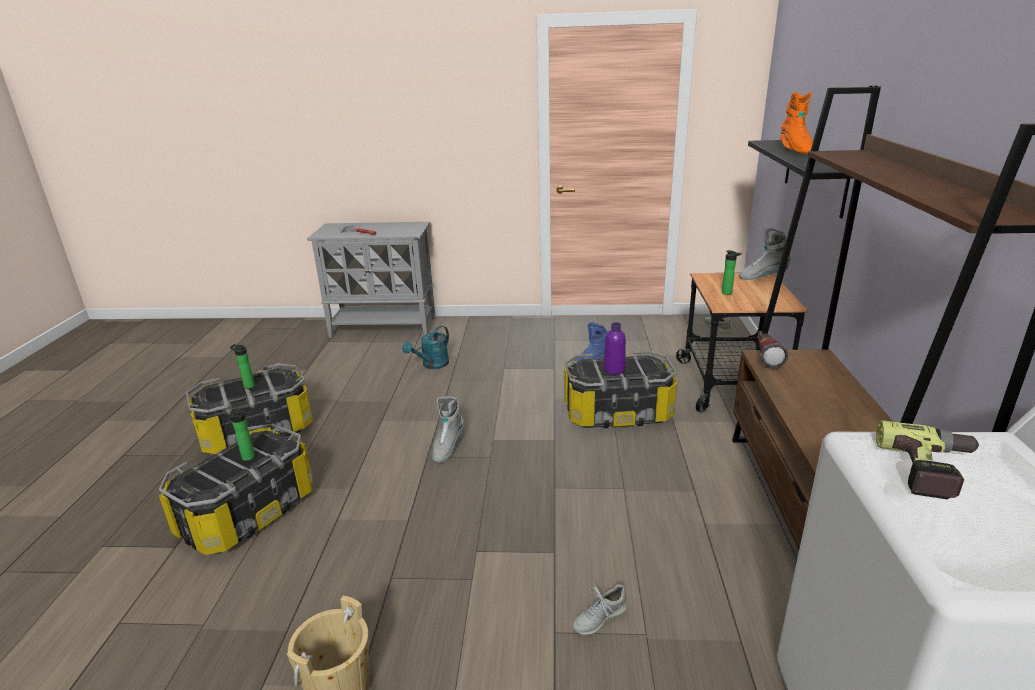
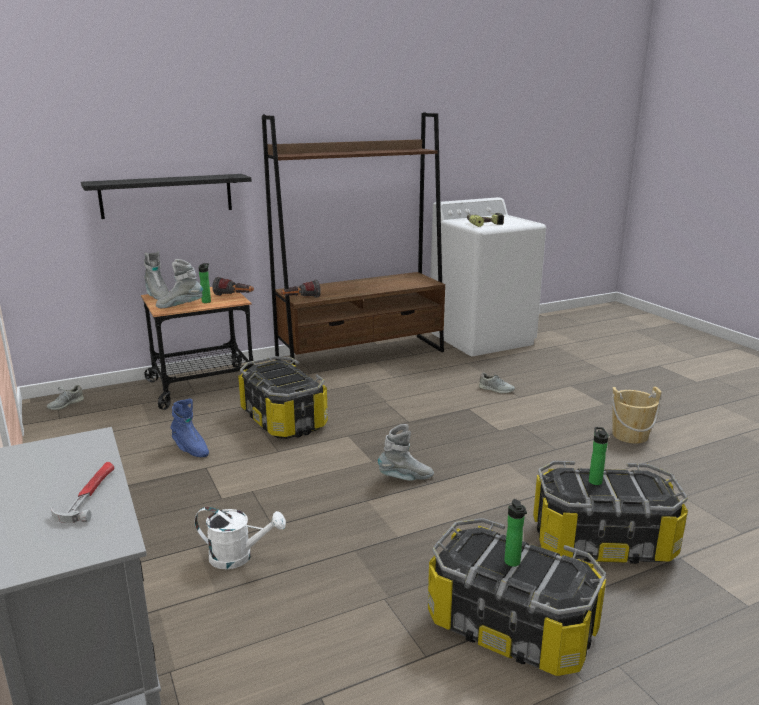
camera: 120 degrees left, 5 degrees down
turquoise watering can [403,326,449,369] -> white watering can [195,507,286,570]
purple bottle [604,322,626,375] -> none
orange boot [780,92,813,154] -> none
none -> grey boot [156,259,203,308]
none -> flashlight [212,277,254,296]

